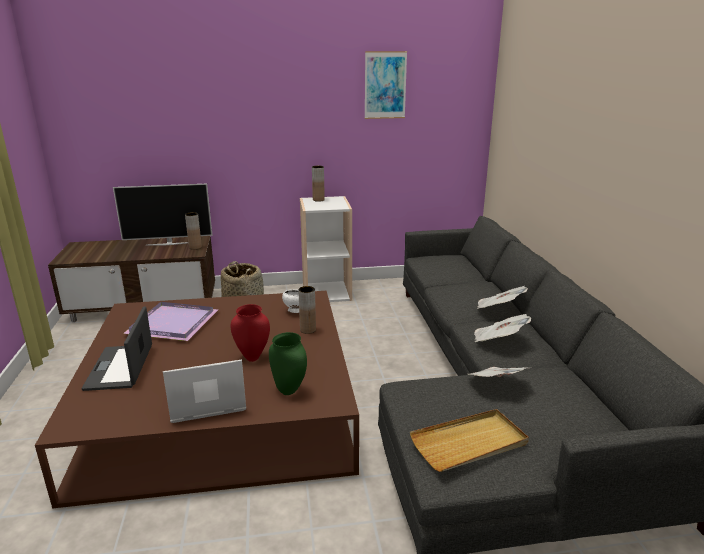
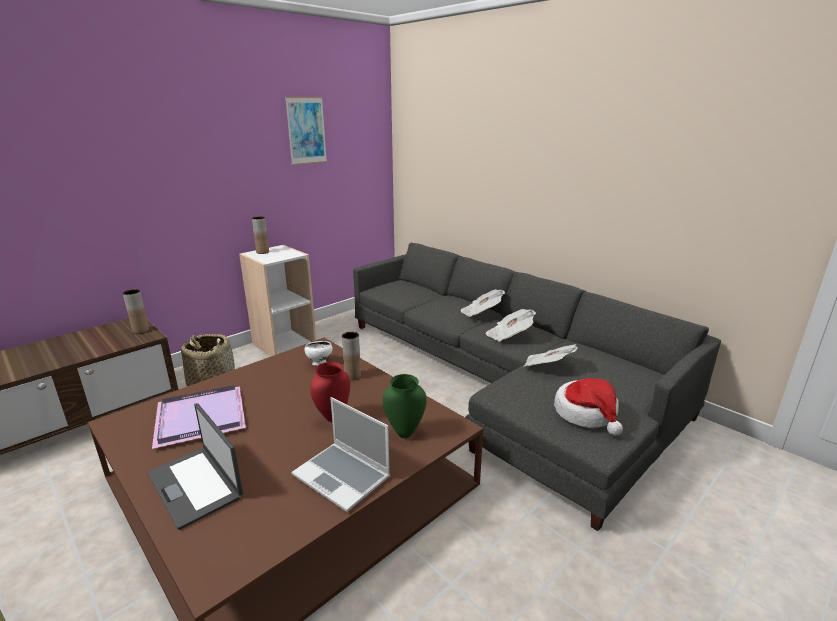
camera: 35 degrees left, 0 degrees up
television [113,184,212,245] -> none
laptop [163,360,246,423] -> laptop turned 90 degrees counterclockwise [291,397,390,512]
beige tray [410,409,529,472] -> hat [554,378,623,436]

